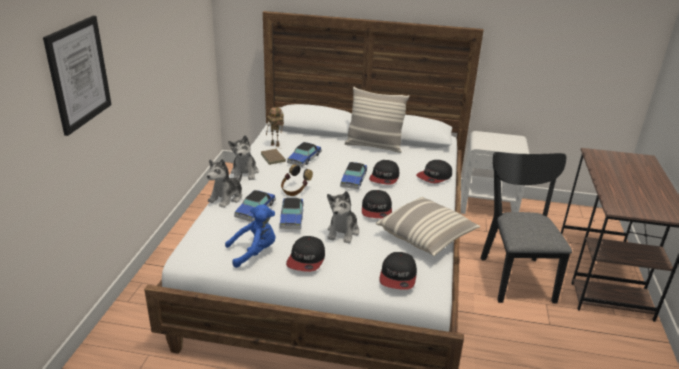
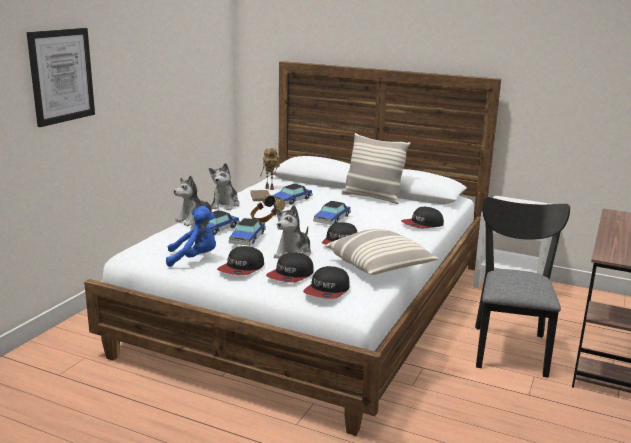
camera: 15 degrees right, 10 degrees down
cap [369,160,399,185] -> cap moved to [266,252,314,283]

